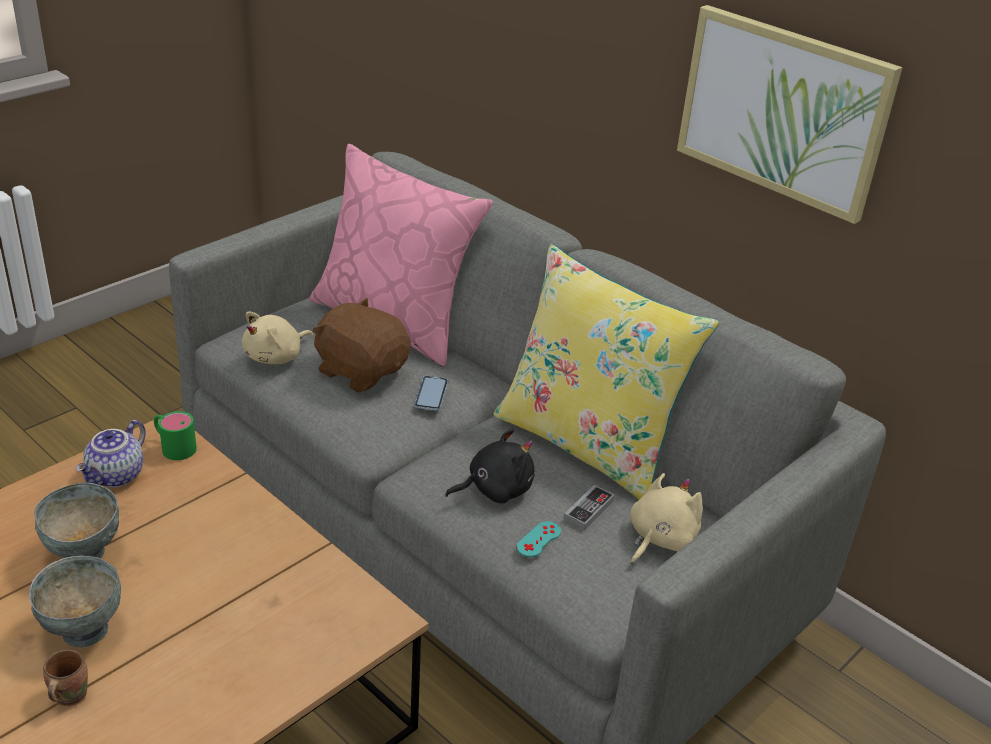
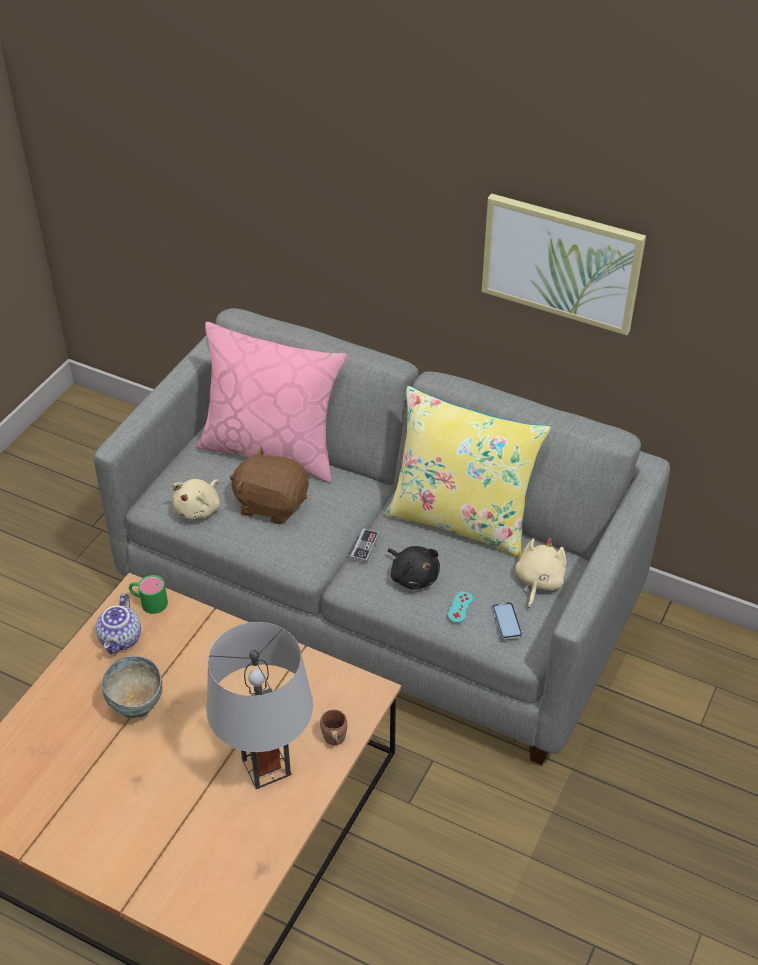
camera: 15 degrees left, 10 degrees up
grey bowl [29,556,121,647] -> none
brown mug [43,650,88,706] -> brown mug moved to [320,709,348,745]
phone [414,376,448,411] -> phone moved to [492,602,523,640]
black plush toy [445,429,535,503] -> black plush toy turned 90 degrees clockwise [388,546,440,590]
game controller [564,485,614,530] -> game controller moved to [350,528,379,564]
none -> grey table lamp [207,622,313,789]

